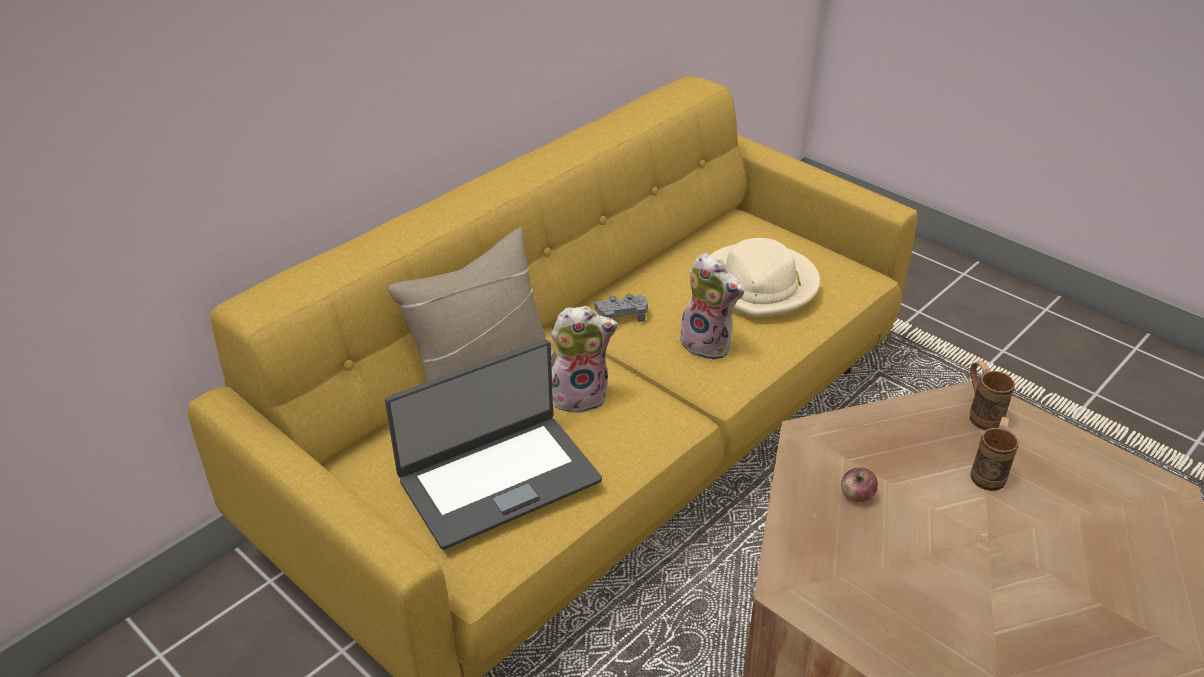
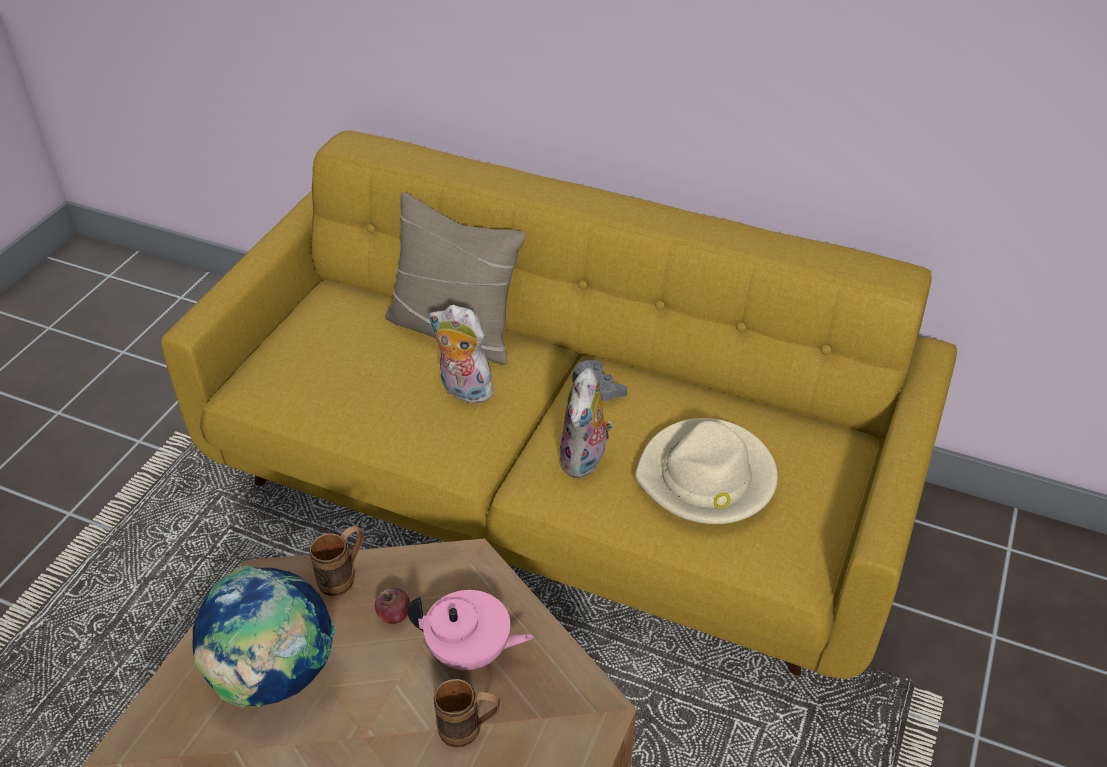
camera: 70 degrees right, 5 degrees up
laptop [385,340,602,550] -> none
plush toy [551,306,618,413] -> plush toy turned 150 degrees clockwise [429,305,496,403]
brown mug [970,361,1015,430] -> brown mug moved to [310,526,364,596]
none -> globe [193,565,336,708]
none -> pink teapot [408,590,534,671]

